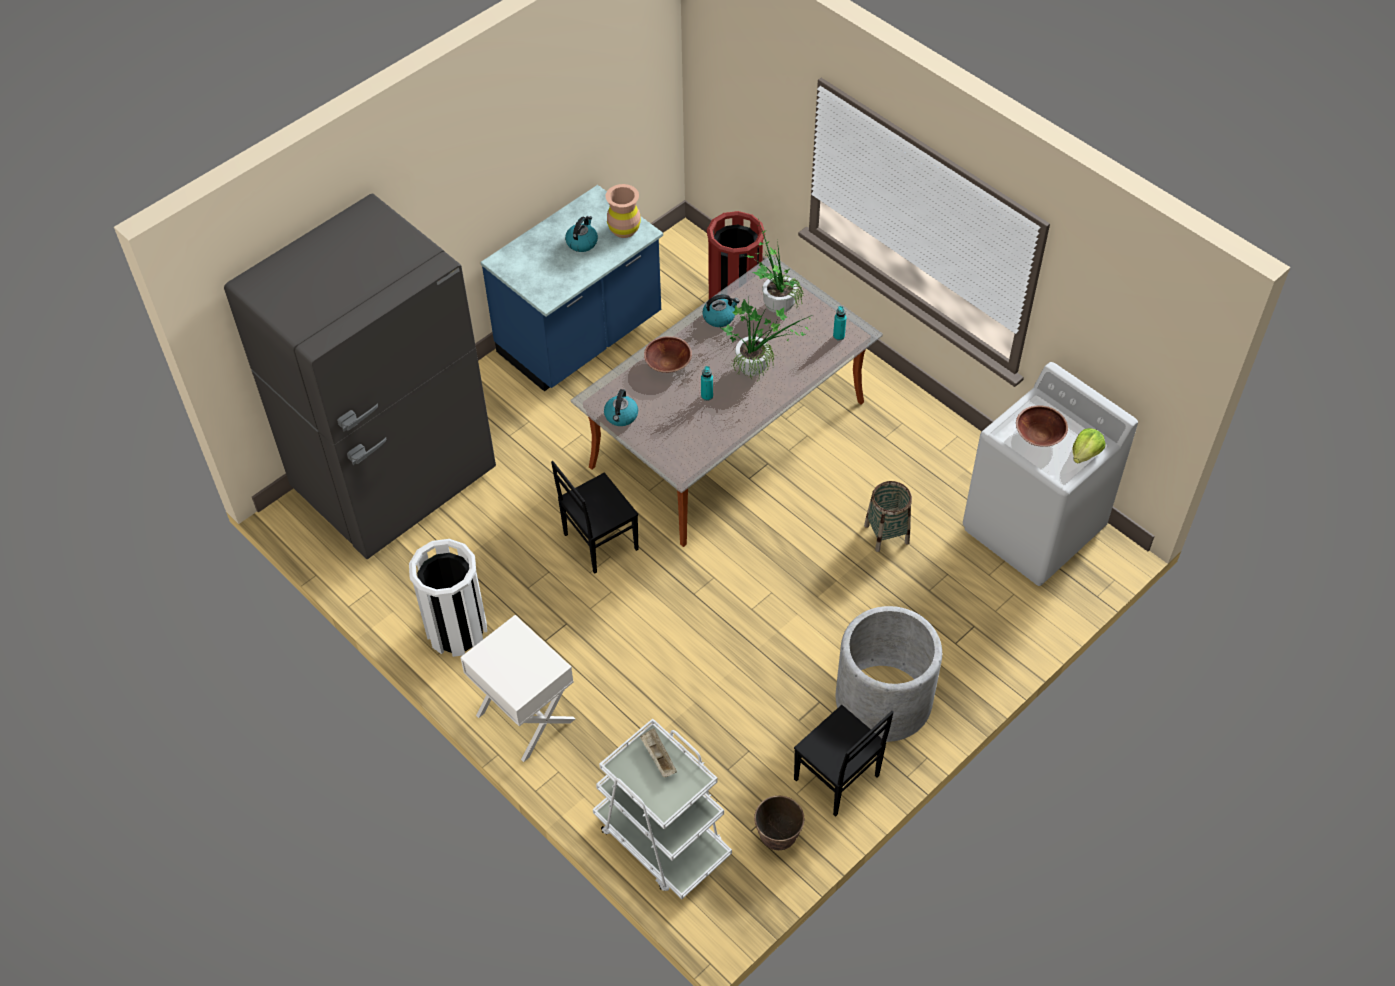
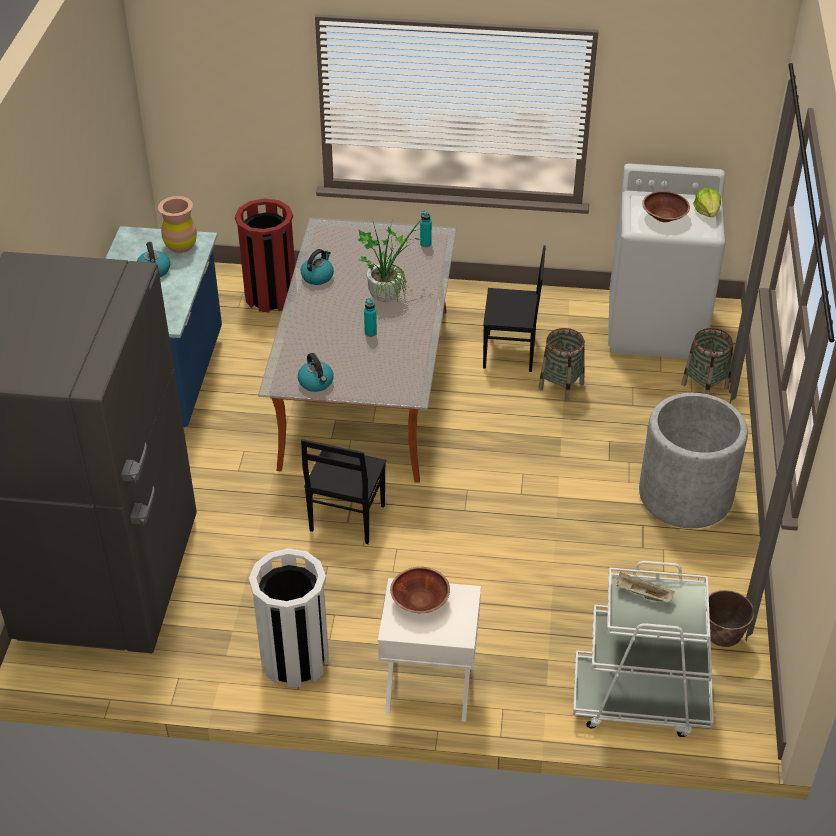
camera: 40 degrees left, 10 degrees down
brown bowl [644,336,692,373] -> brown bowl moved to [390,567,450,613]
potted plant [742,219,804,313] -> none
black chair [794,705,894,817] -> black chair moved to [483,245,546,372]
none -> basket [681,328,733,395]

